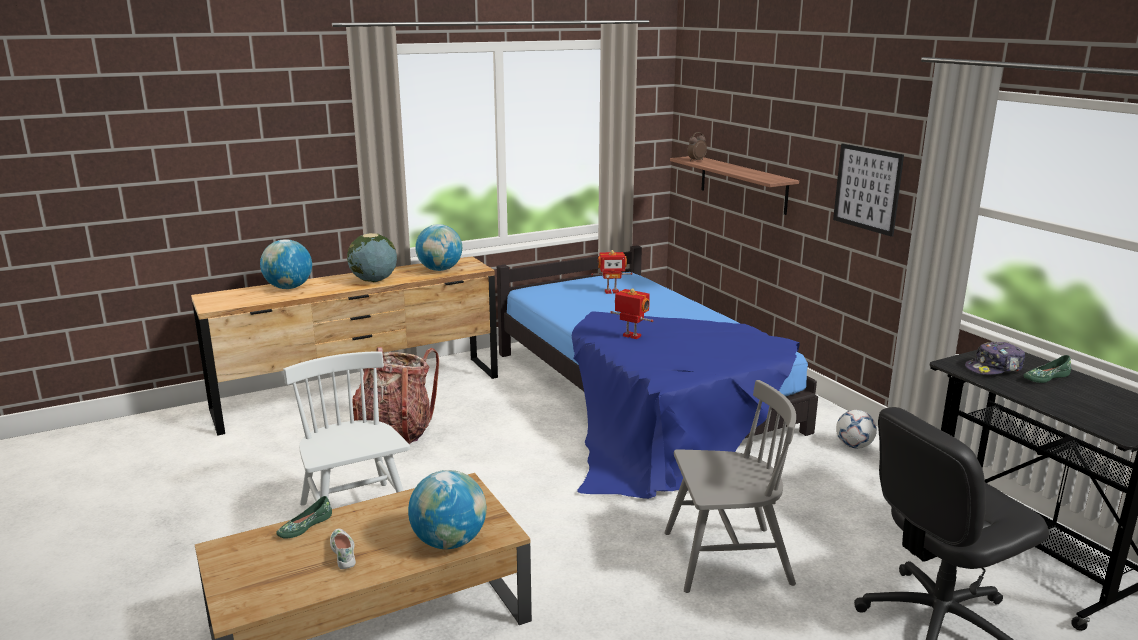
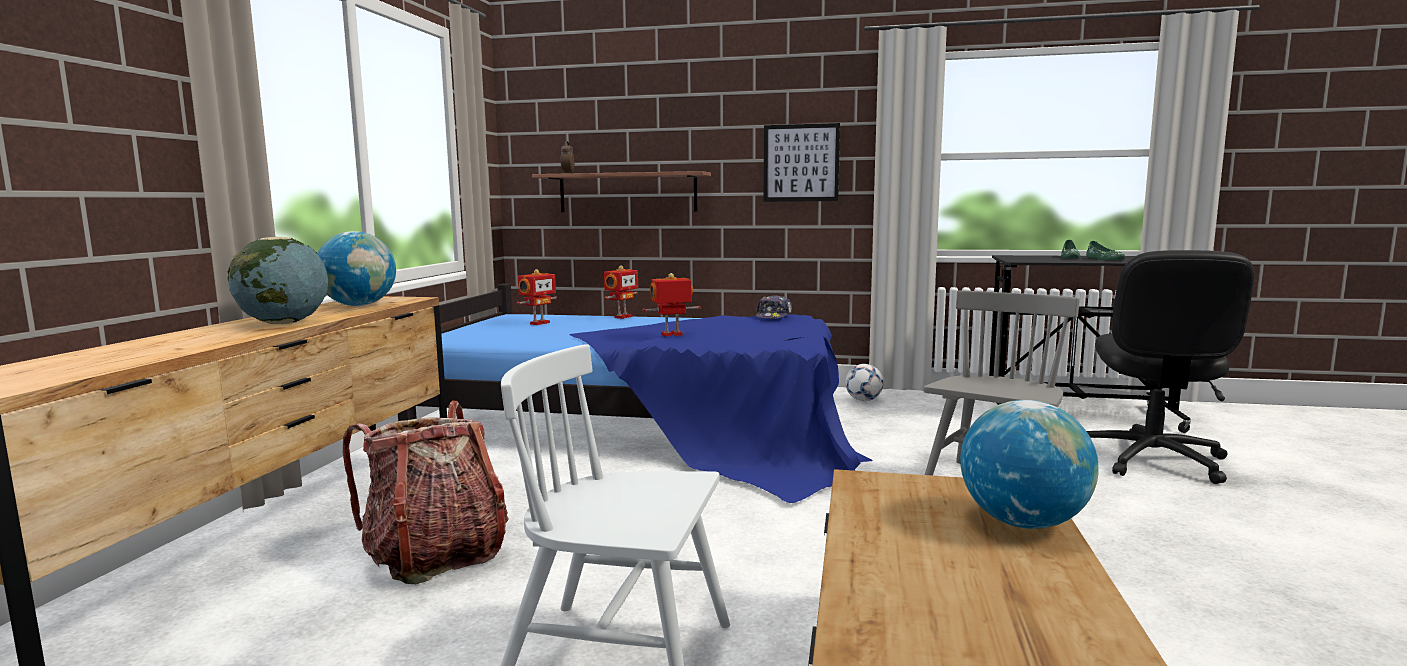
camera: 50 degrees left, 10 degrees down
globe [260,239,312,289] -> none
green shoe [276,496,332,539] -> green shoe moved to [1086,241,1125,260]
white shoe [330,528,356,569] -> none
cap [965,342,1025,375] -> cap moved to [756,295,792,319]
none -> toy robot [604,266,638,319]

